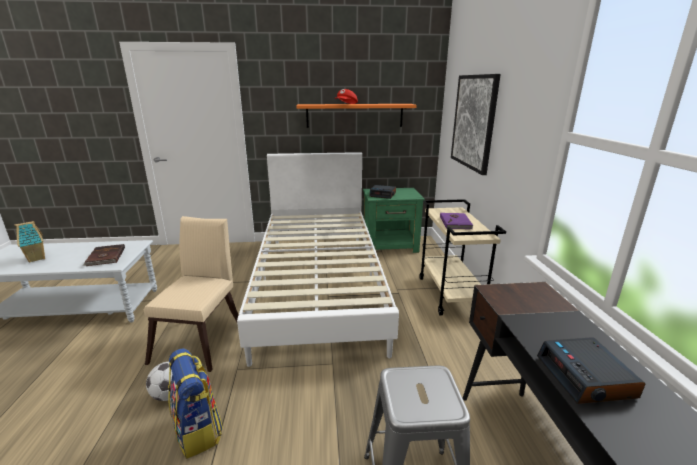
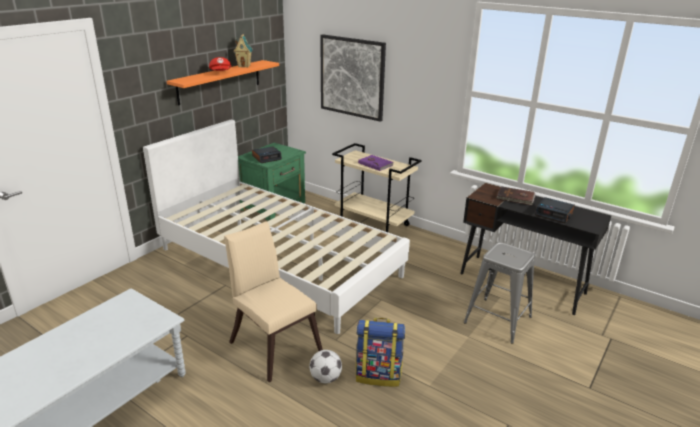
camera: 50 degrees left, 5 degrees up
toy house [15,221,45,262] -> toy house moved to [233,34,253,68]
brown book [83,244,125,266] -> brown book moved to [496,186,536,205]

